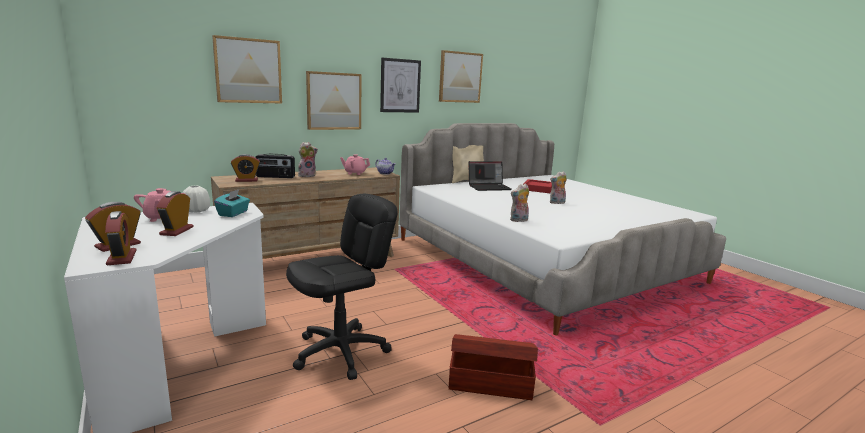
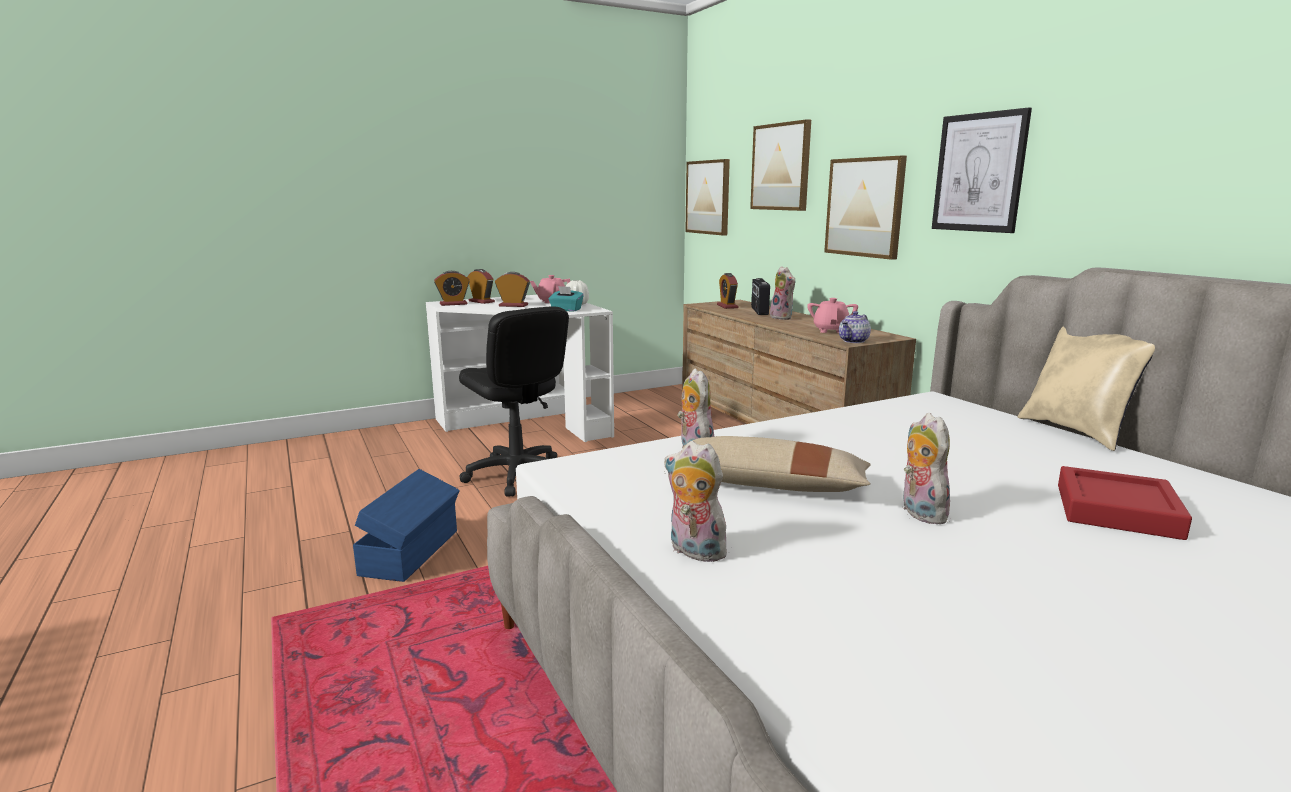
camera: 95 degrees right, 0 degrees up
picture [439,50,483,103] -> picture moved to [685,159,730,236]
brown storage box [449,334,538,400] -> blue storage box [353,469,460,582]
laptop [468,161,512,191] -> none
none -> beige pillow [664,436,871,492]
none -> plush toy [664,441,730,562]

